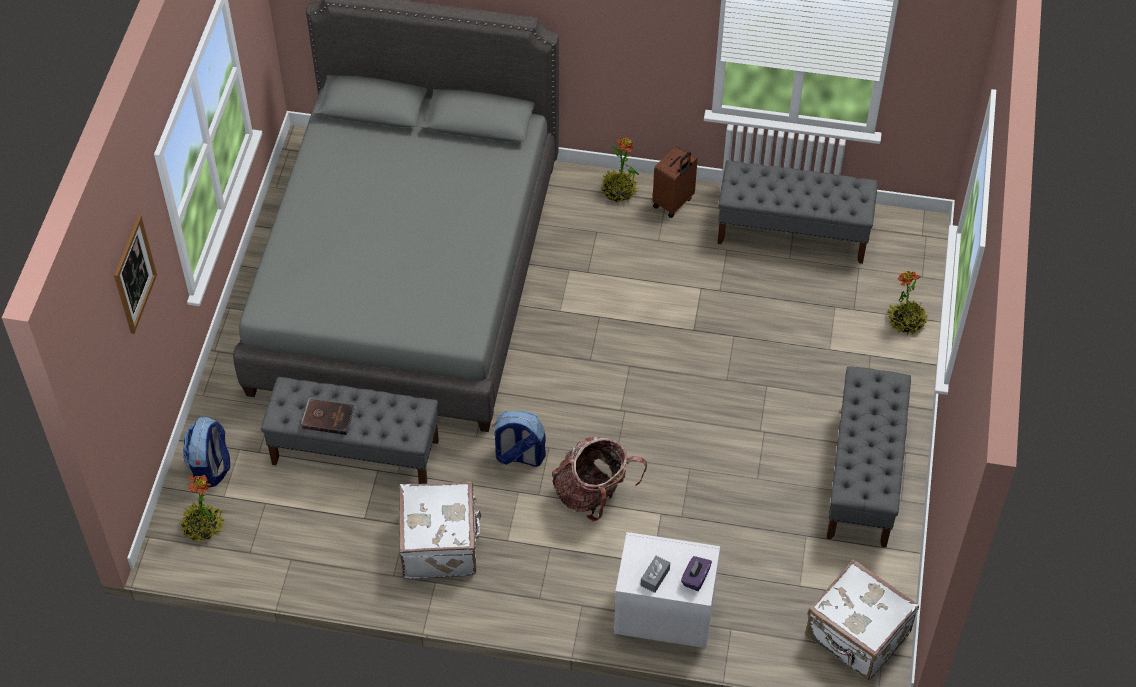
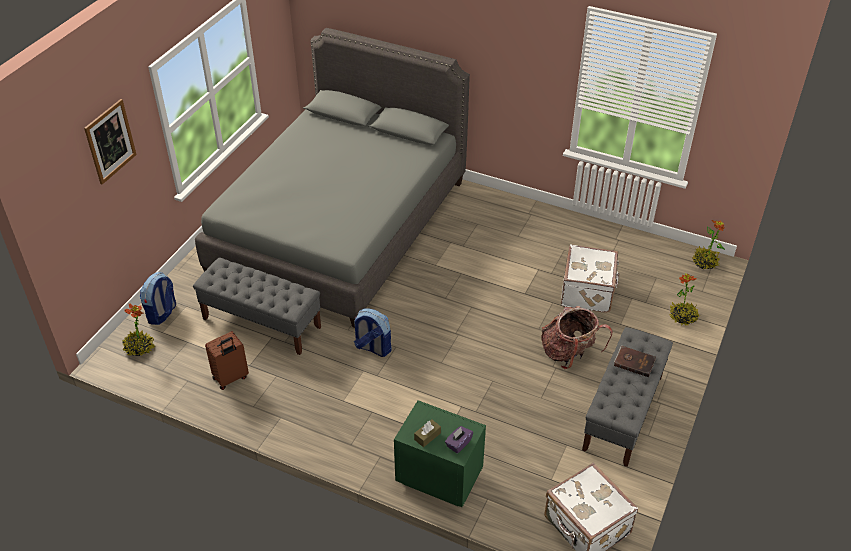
camera: 15 degrees right, 10 degrees down
brown book [301,398,355,435] -> brown book moved to [614,345,656,377]
white suitcase [399,481,481,579] -> white suitcase moved to [561,244,619,313]
backpack [552,436,647,521] -> backpack moved to [541,306,612,369]
potted plant [601,137,639,202] -> potted plant moved to [692,220,725,269]
white nightstand [614,532,720,648] -> green nightstand [394,400,486,507]
grey tissue box [641,556,670,593] -> brown tissue box [414,419,441,447]
brown suitcase [653,146,698,218] -> brown suitcase moved to [205,331,249,390]
grey bench [717,160,878,264] -> none

